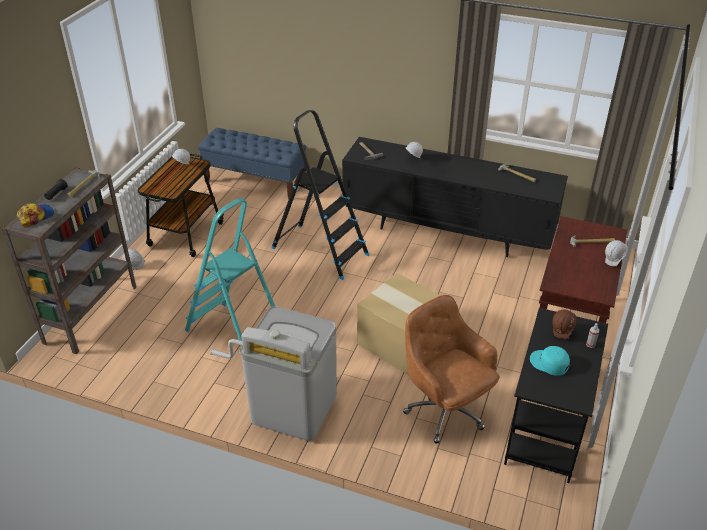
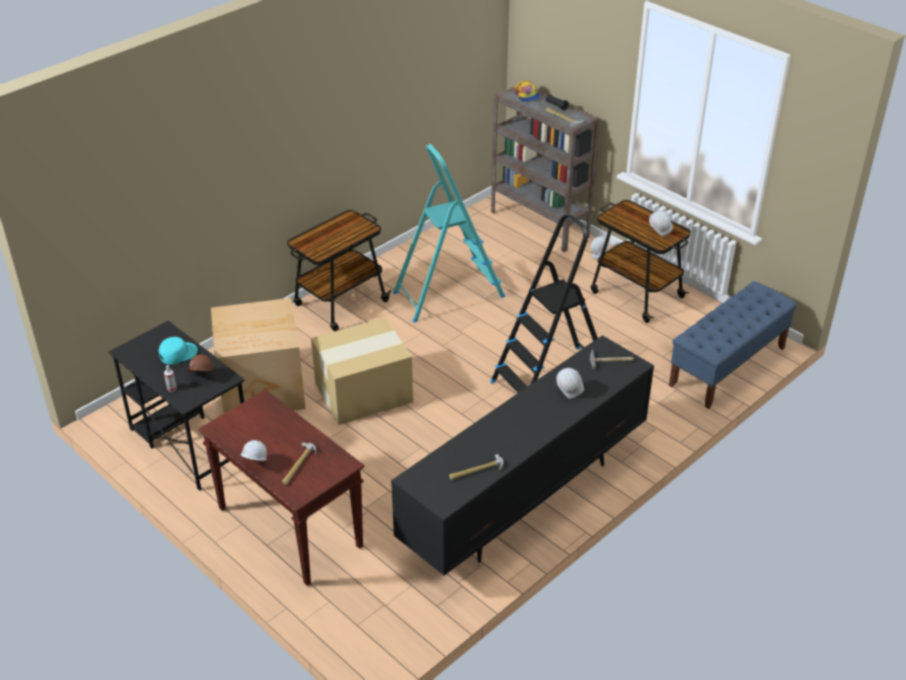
camera: 115 degrees right, 0 degrees up
grey washing machine [210,306,337,441] -> cart [287,210,392,331]
brown office chair [403,295,500,444] -> cardboard box [211,298,306,413]

